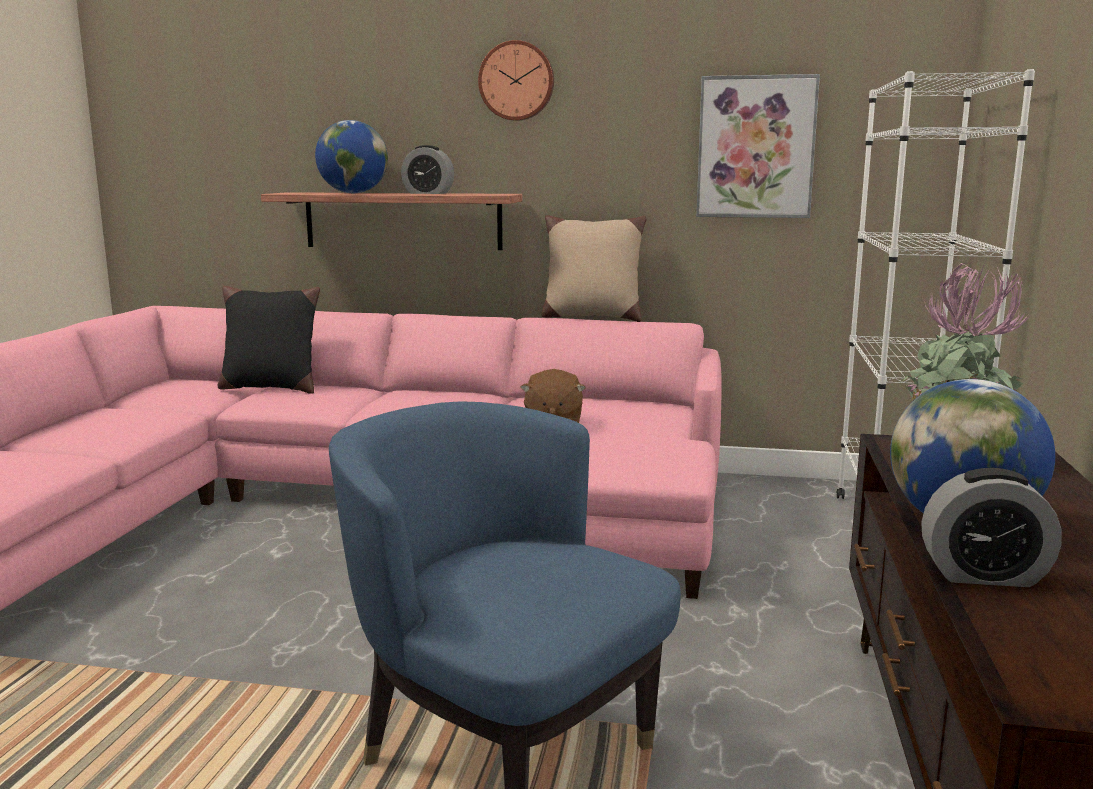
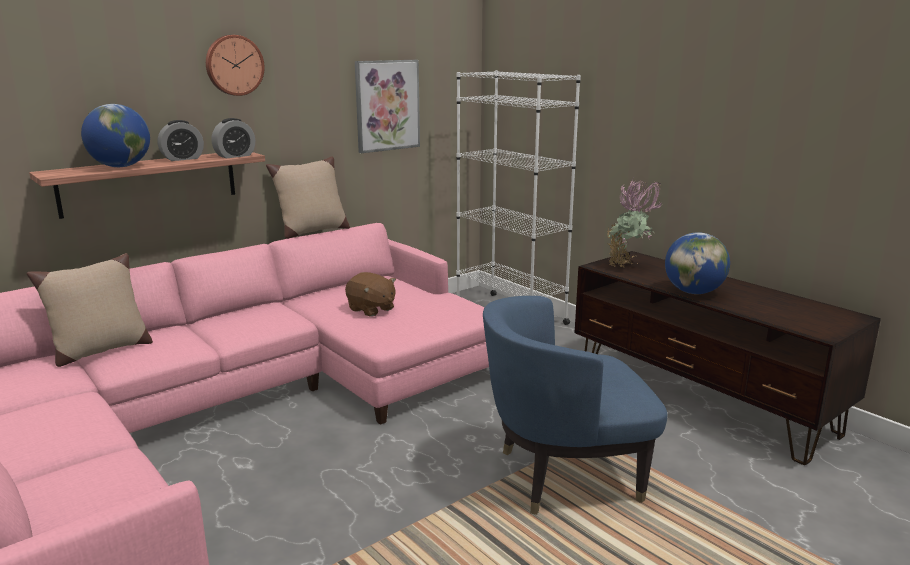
camera: 50 degrees left, 5 degrees up
black pillow [217,286,320,394] -> beige pillow [27,253,153,367]
alarm clock [921,468,1062,587] -> alarm clock moved to [211,118,255,158]

